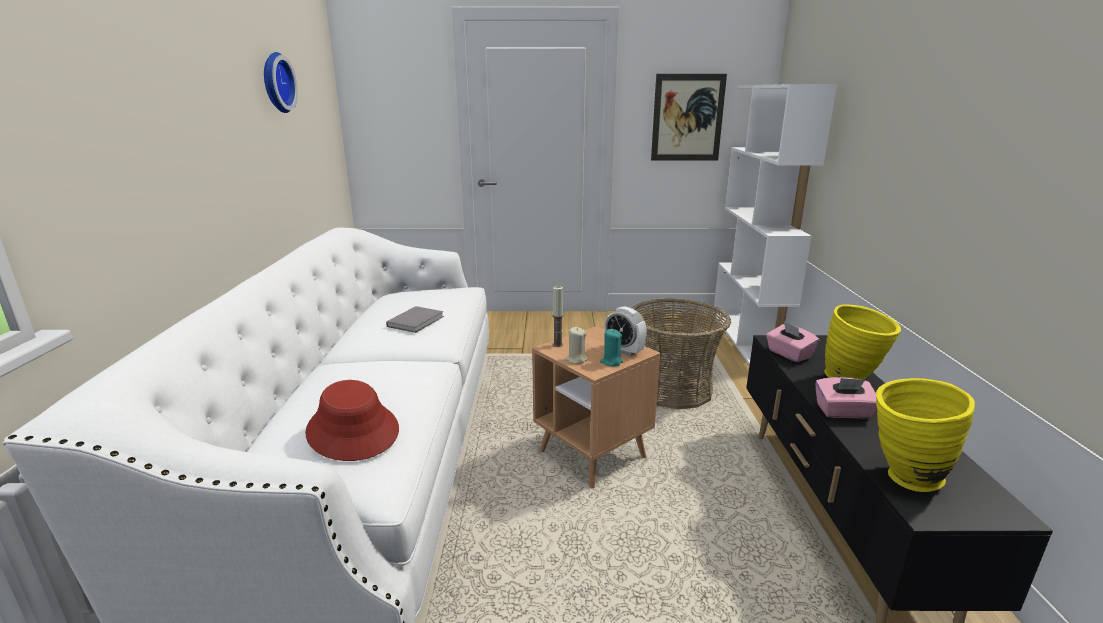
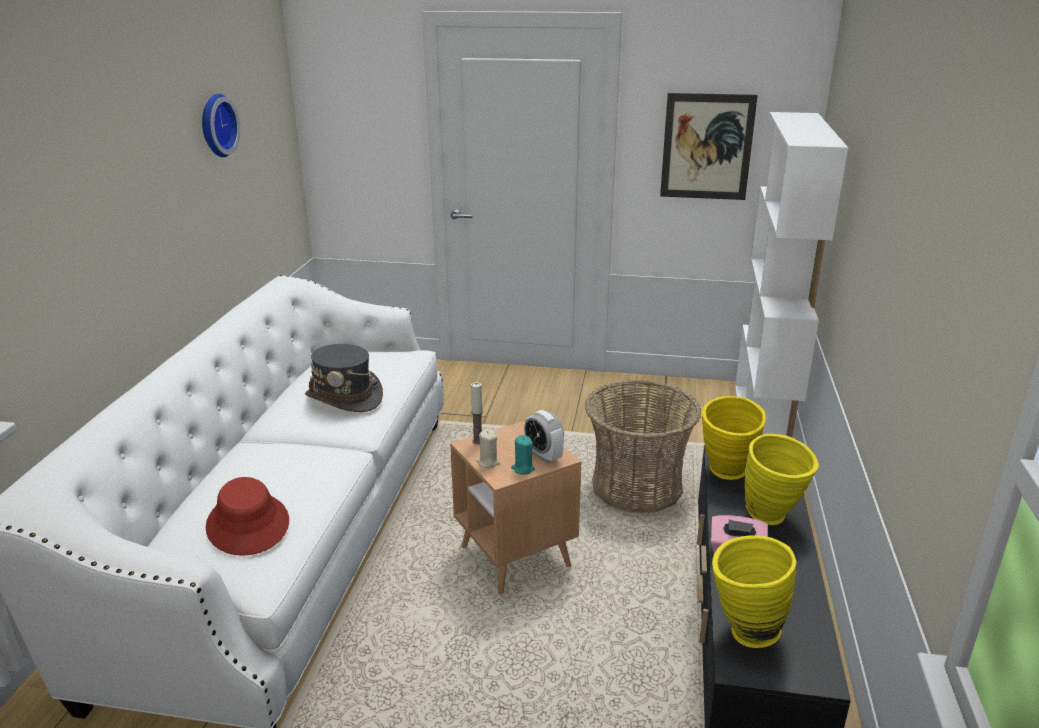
camera: 10 degrees right, 5 degrees up
grey book [386,306,444,333] -> grey hat [305,344,383,412]
pink tissue box [766,322,819,362] -> yellow vase [702,396,766,480]

